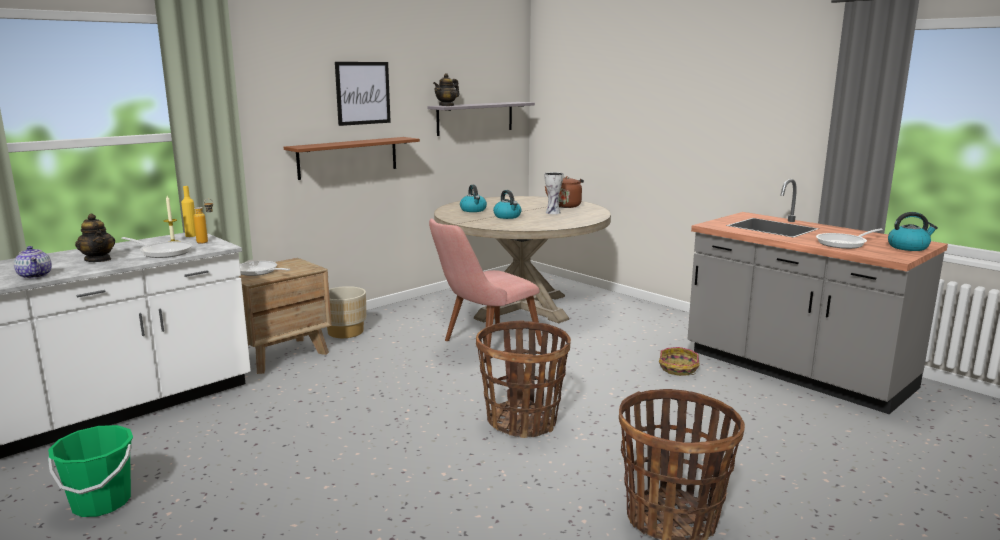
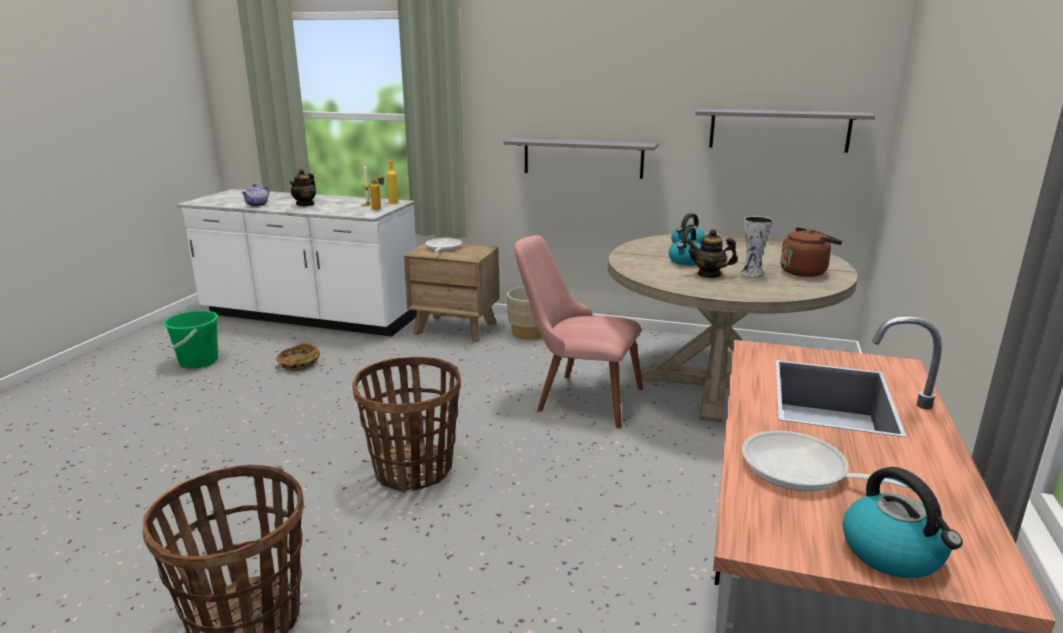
camera: 60 degrees right, 5 degrees up
frying pan [121,237,193,258] -> none
brown shelf [284,137,420,180] -> grey shelf [503,138,658,179]
picture [335,62,391,126] -> none
teapot [433,73,460,106] -> teapot moved to [686,229,738,278]
basket [659,347,700,376] -> basket moved to [275,343,320,371]

